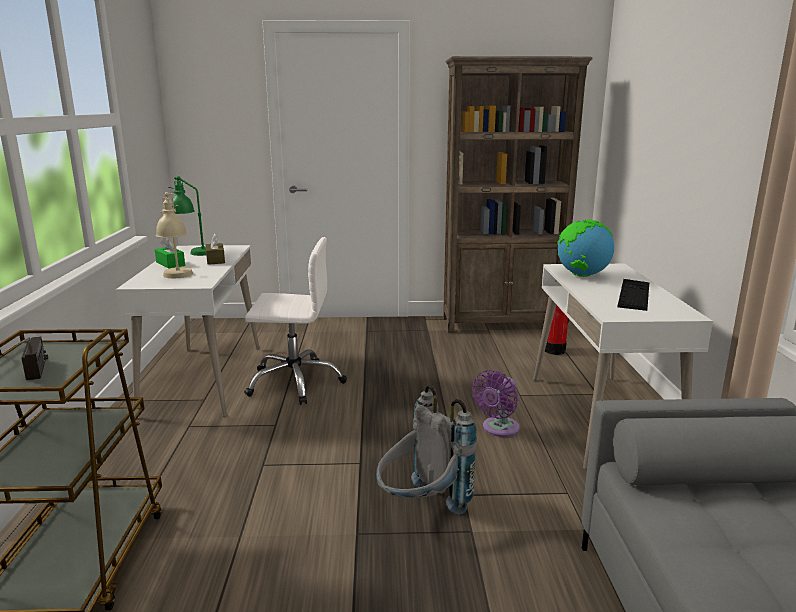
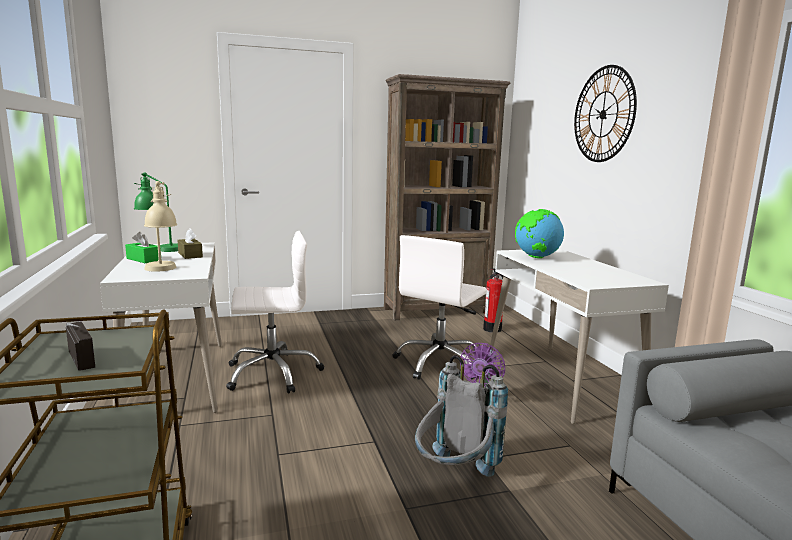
camera: 15 degrees left, 5 degrees down
keyboard [618,279,649,311] -> none
none -> white office chair [393,235,487,380]
none -> wall clock [574,65,637,162]

